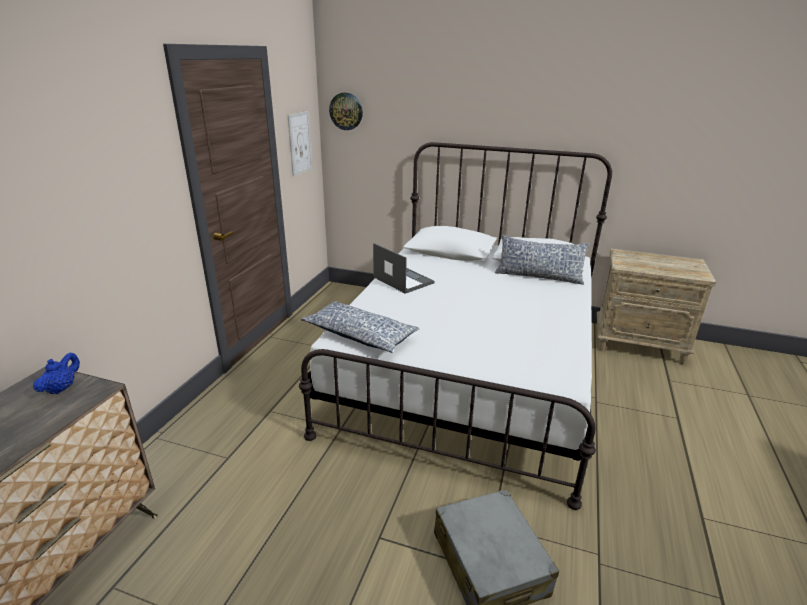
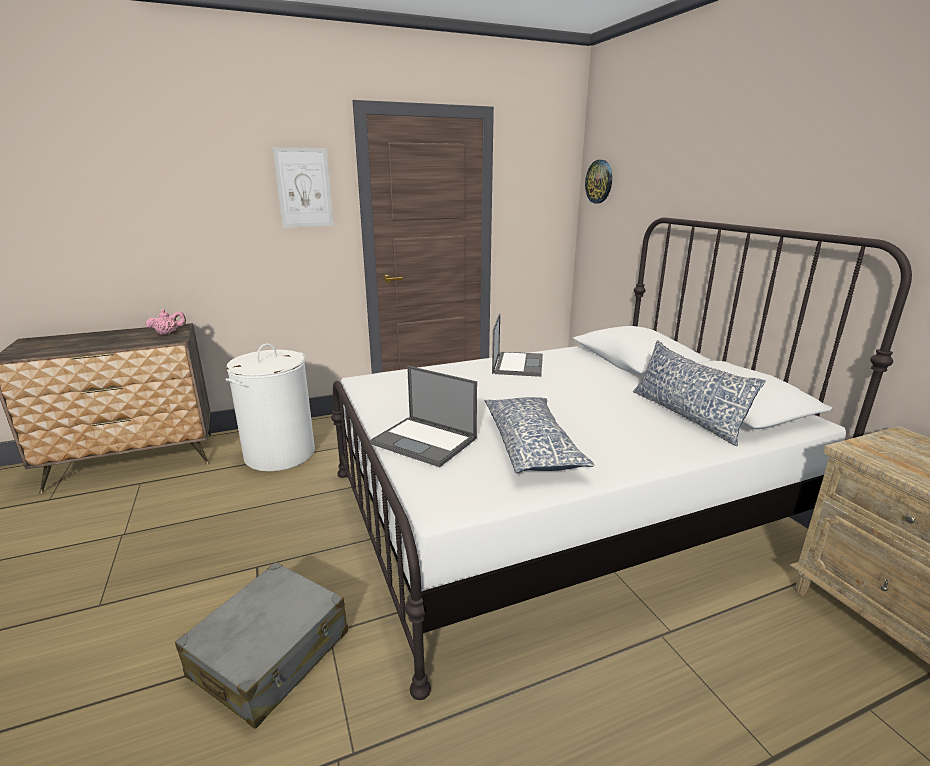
camera: 50 degrees right, 5 degrees down
blue teapot [33,353,80,394] -> pink teapot [146,309,186,335]
picture [288,111,312,176] -> picture moved to [273,147,334,228]
pillow [301,301,419,353] -> pillow moved to [485,397,595,474]
none -> white laundry basket [225,344,315,471]
none -> laptop [370,366,477,467]

